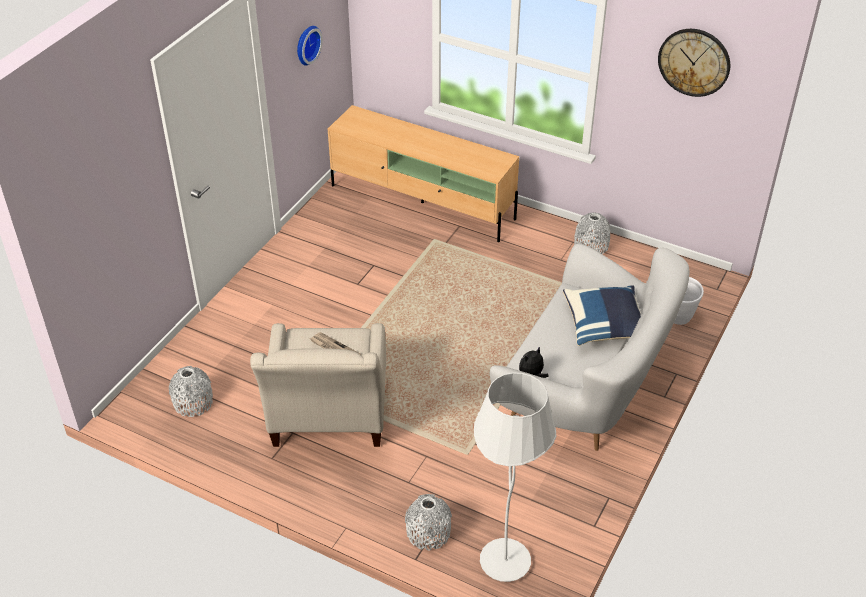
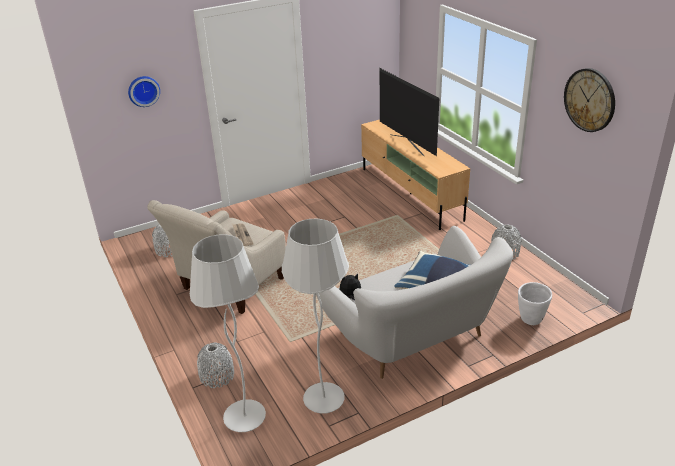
camera: 35 degrees right, 10 degrees down
wall clock [297,26,323,65] -> wall clock moved to [128,76,160,107]
none -> white floor lamp [282,219,349,414]
none -> television [380,68,439,157]

